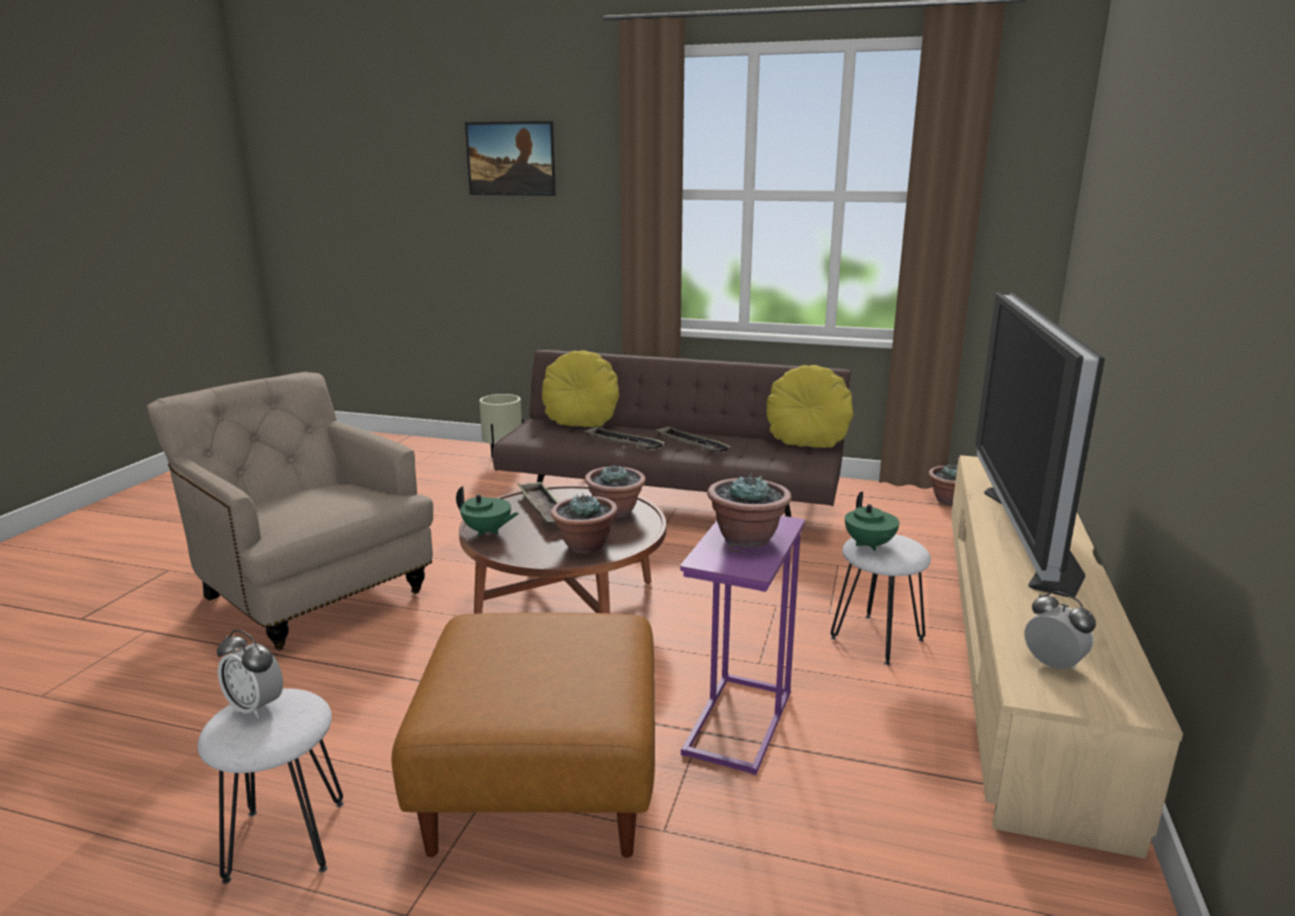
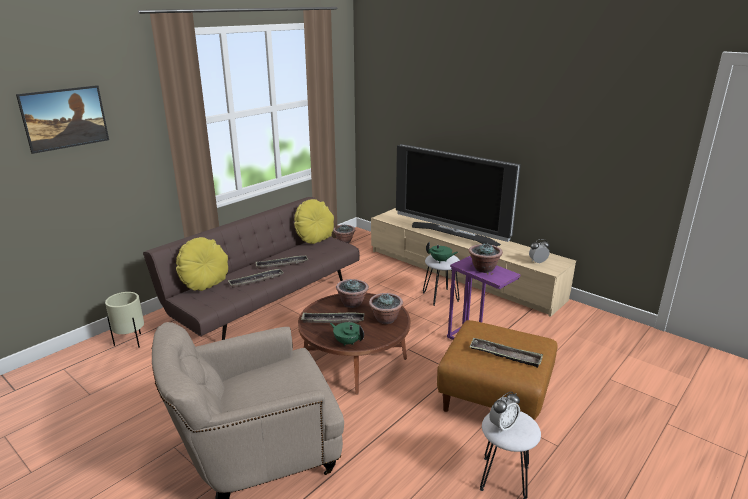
camera: 65 degrees left, 5 degrees up
green teapot [456,486,519,536] -> green teapot turned 105 degrees counterclockwise [330,322,364,346]
none -> tray [469,338,543,368]

